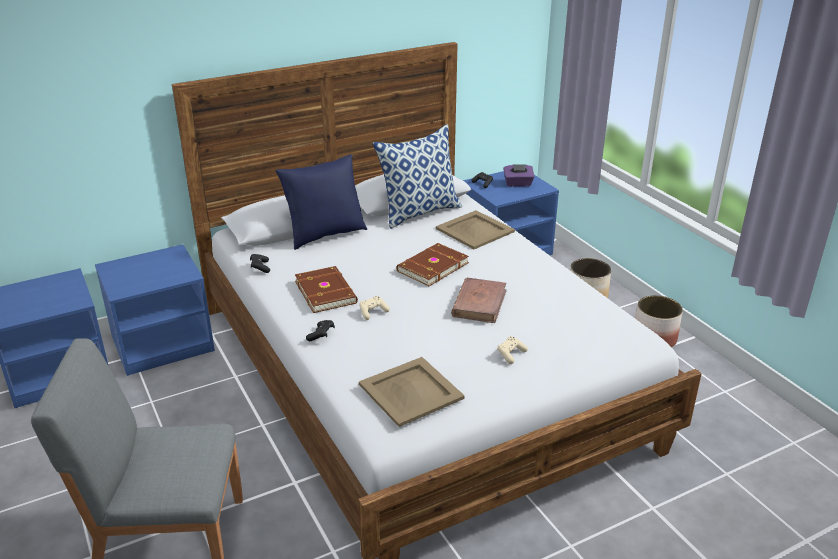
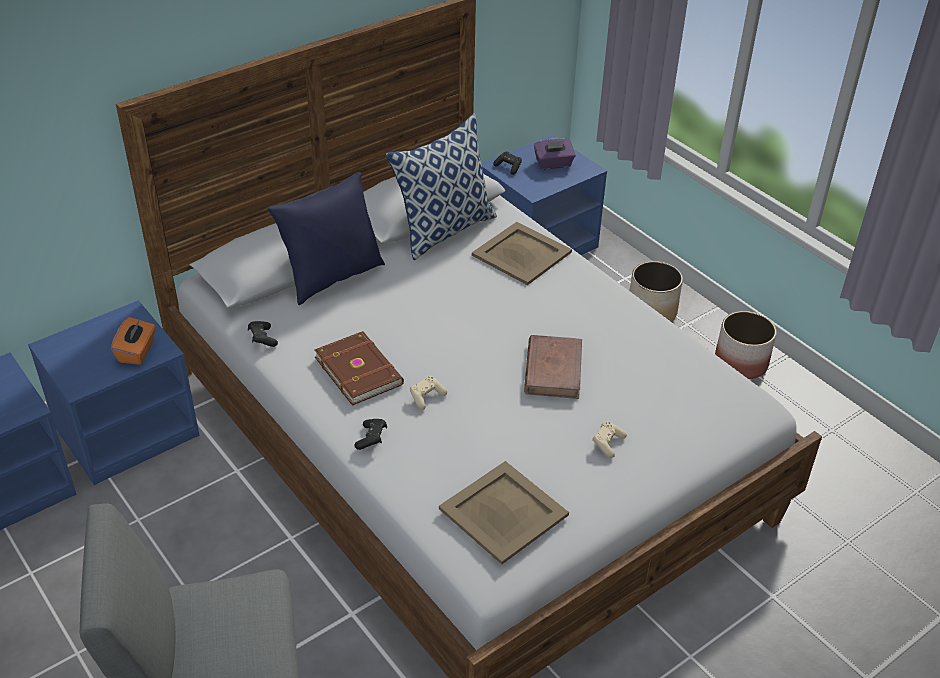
camera: 10 degrees left, 10 degrees up
brown book [396,243,469,286] -> none
none -> orange tissue box [111,317,156,365]

